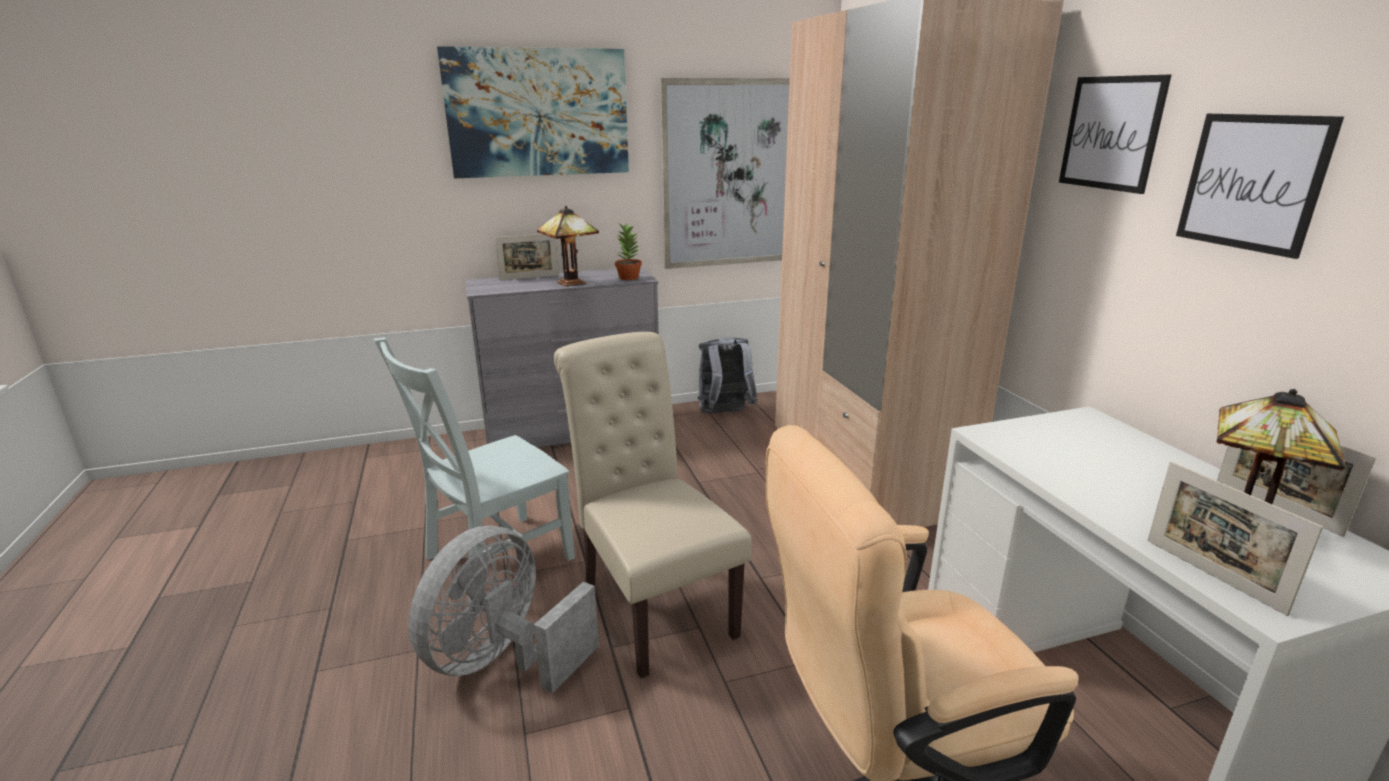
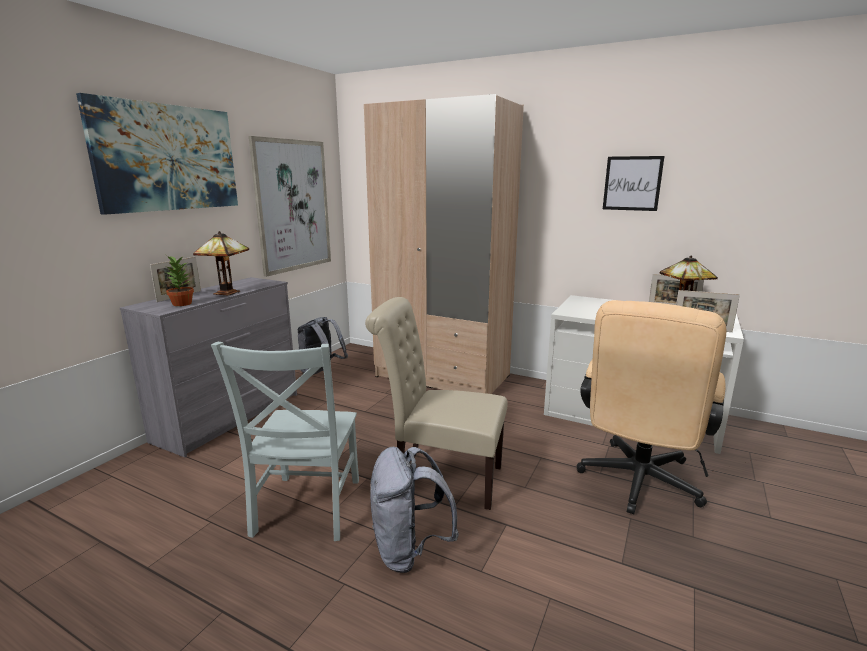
camera: 45 degrees left, 5 degrees down
grey fan [409,526,599,693] -> grey backpack [370,447,459,573]
potted plant [615,224,642,280] -> potted plant moved to [166,256,194,306]
picture [1059,75,1171,194] -> none

